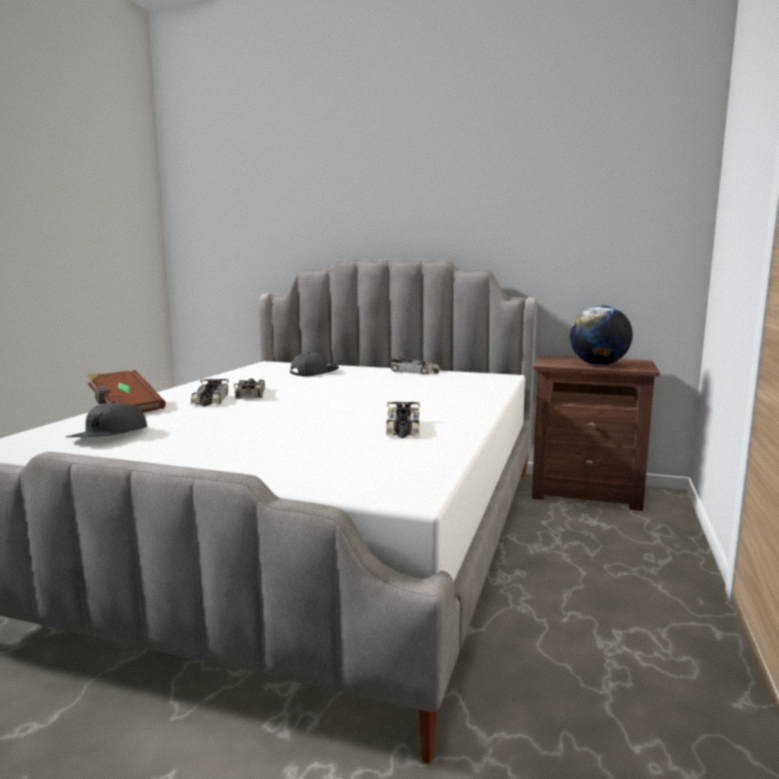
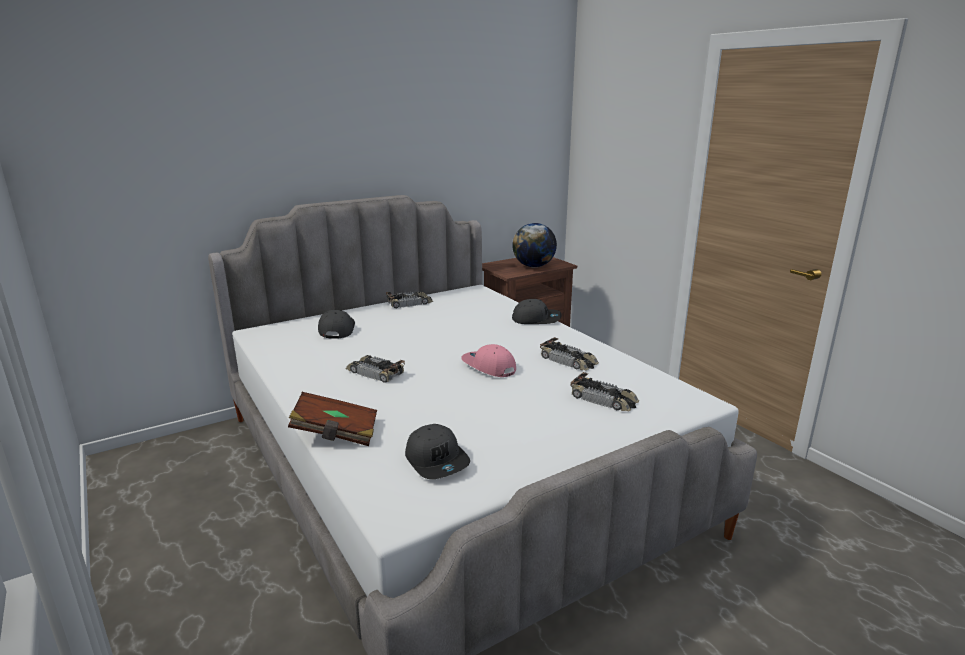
camera: 50 degrees left, 10 degrees up
toy car [190,379,229,406] -> toy car moved to [571,372,639,411]
none -> pink cap [461,344,516,377]
none -> grey cap [512,299,562,324]

